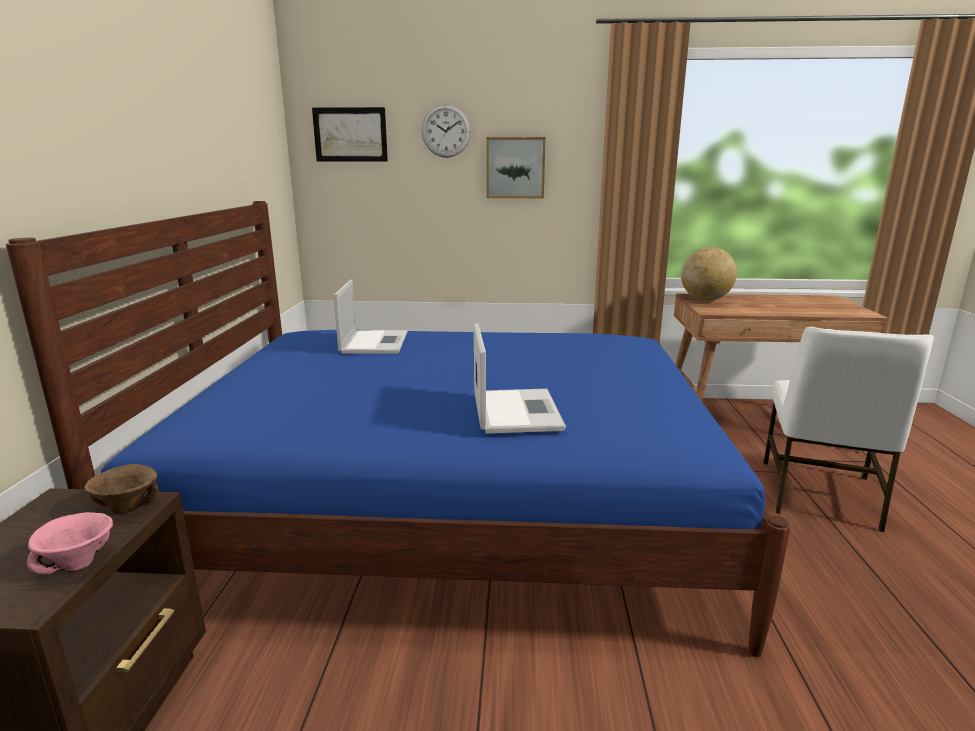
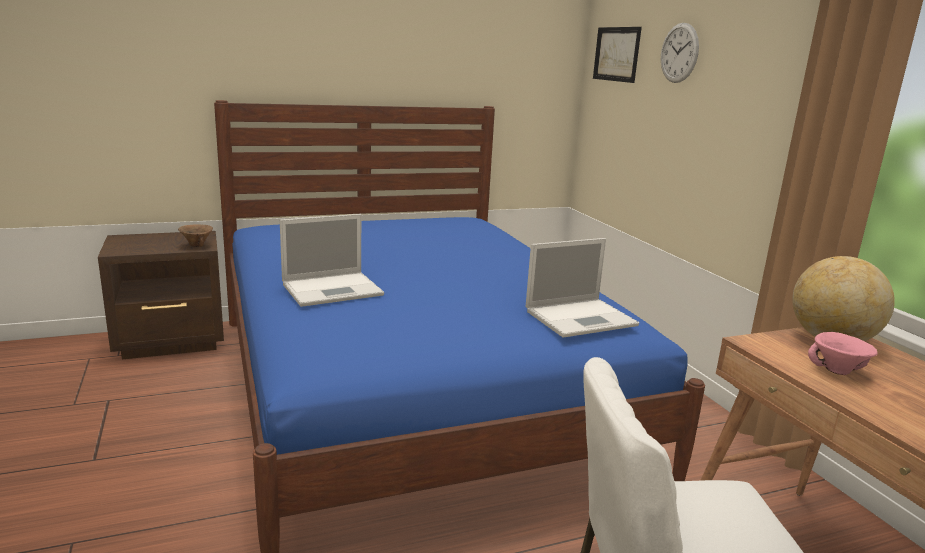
camera: 65 degrees right, 0 degrees up
pink bowl [27,512,113,575] -> pink bowl moved to [808,332,877,375]
laptop [334,280,408,354] -> laptop moved to [525,238,639,338]
picture [486,137,545,198] -> none

